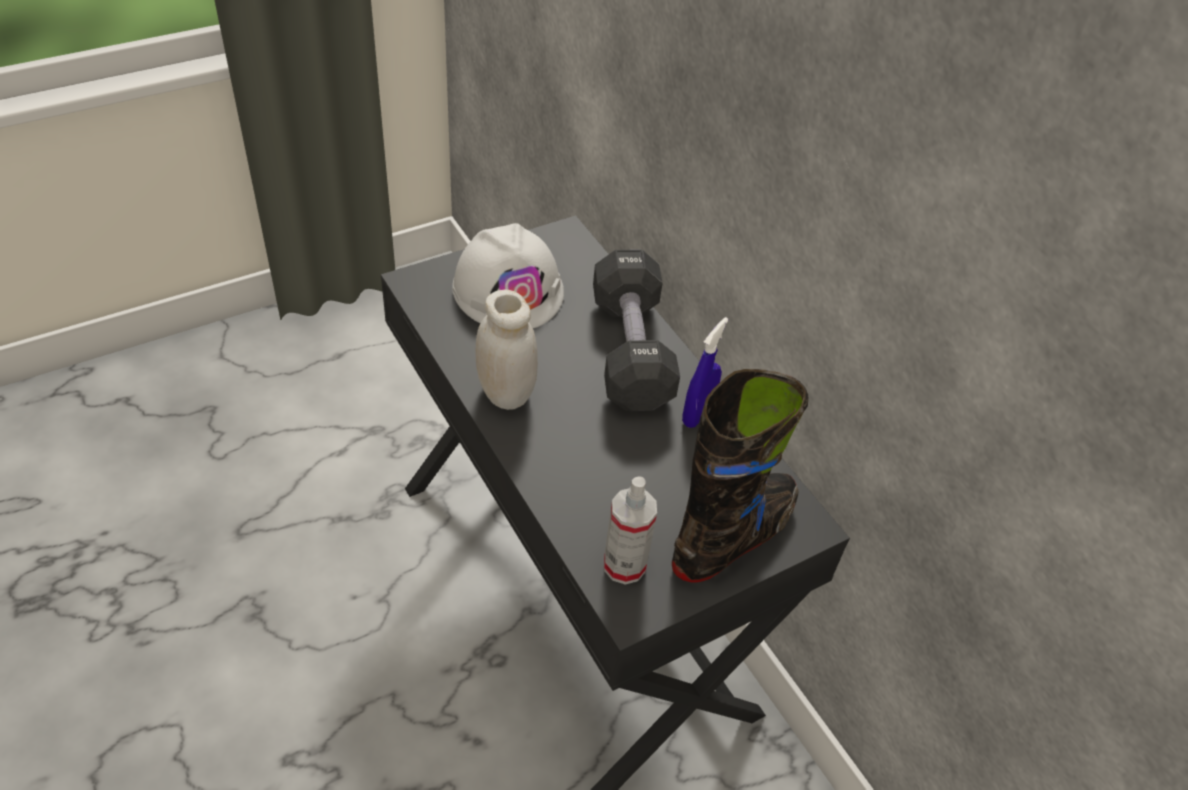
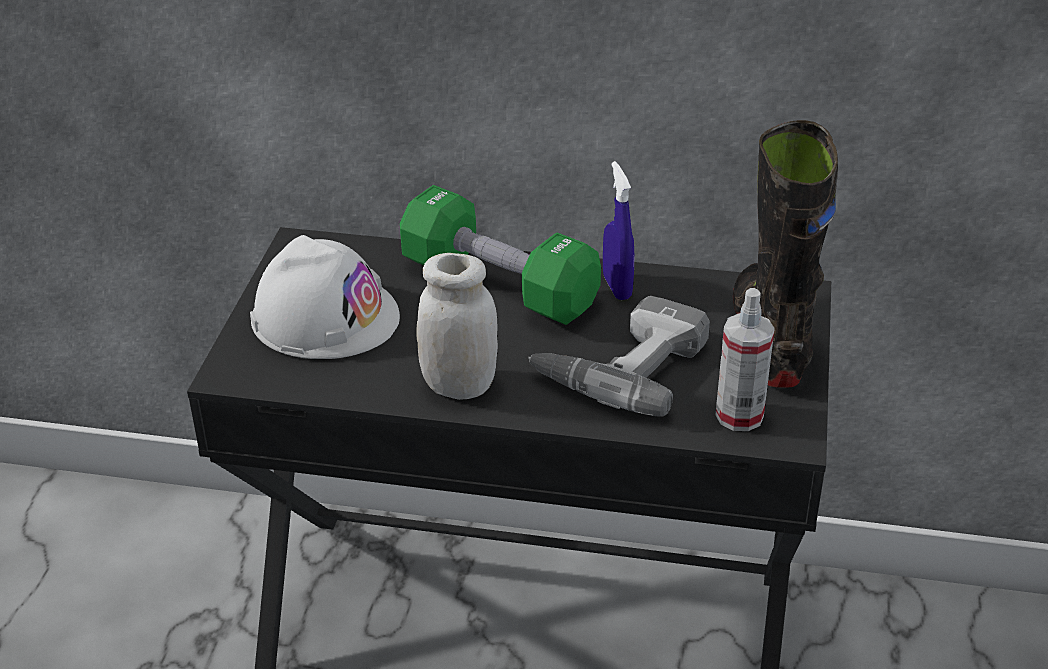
camera: 45 degrees left, 10 degrees down
black dumbbell [593,250,680,411] -> green dumbbell [400,185,601,325]
none -> power drill [528,296,710,417]

